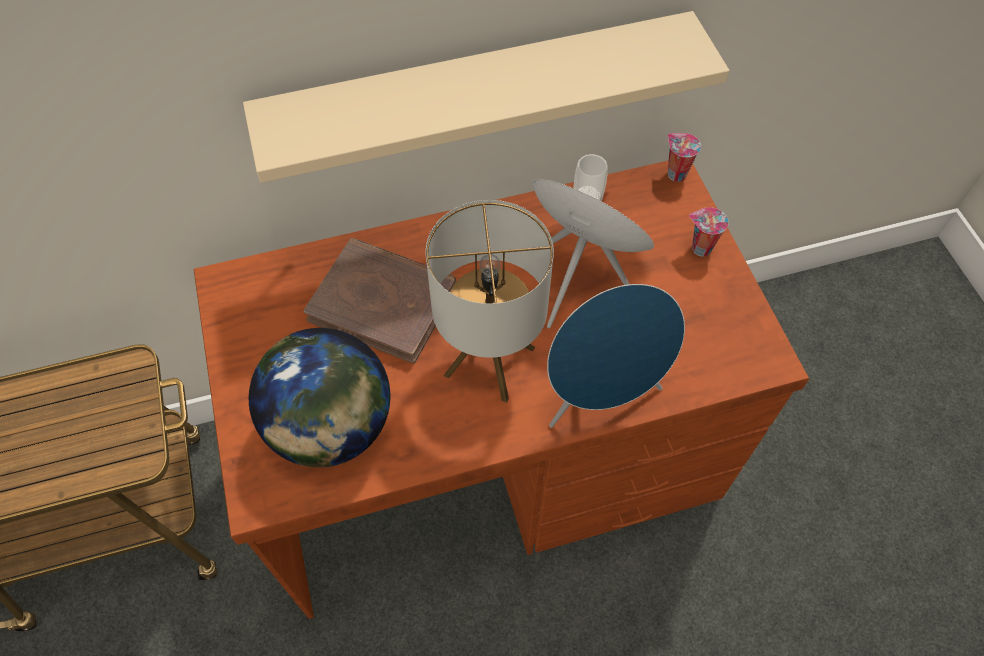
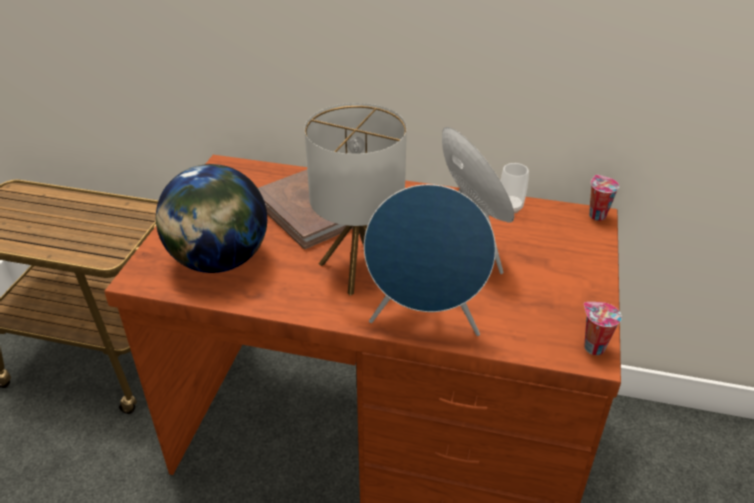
camera: 30 degrees right, 20 degrees down
beige shelf [243,11,729,183] -> none
cup [689,207,729,257] -> cup moved to [584,302,622,355]

